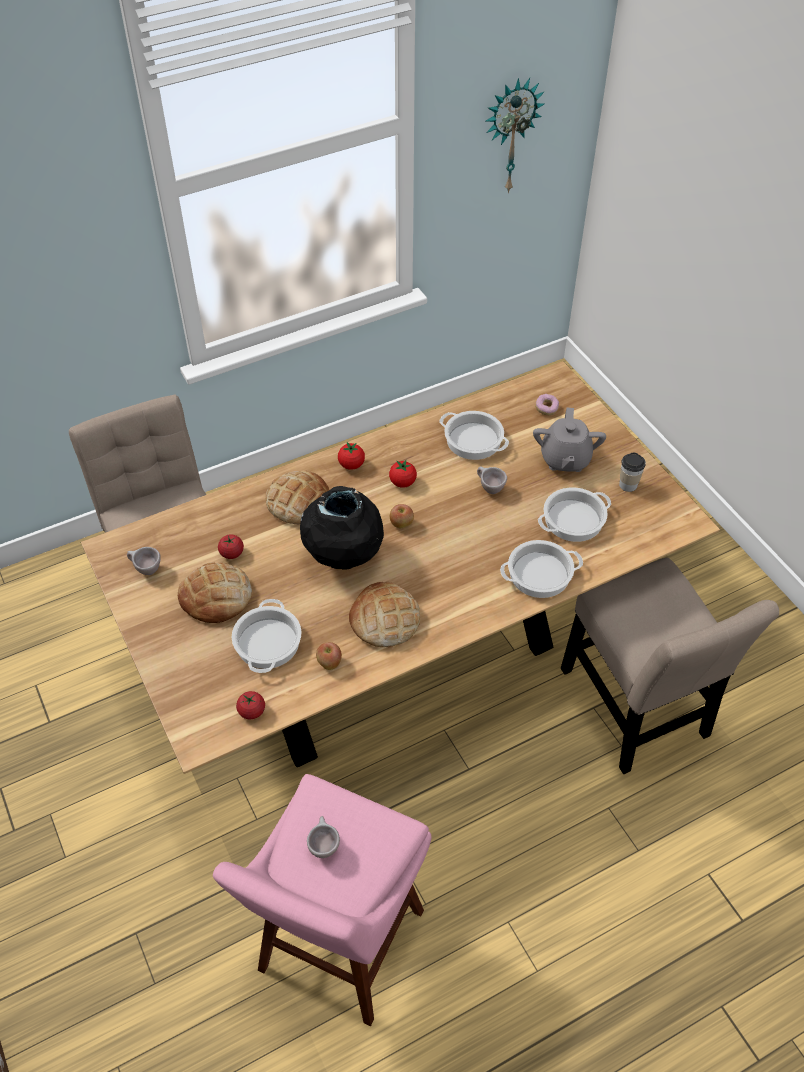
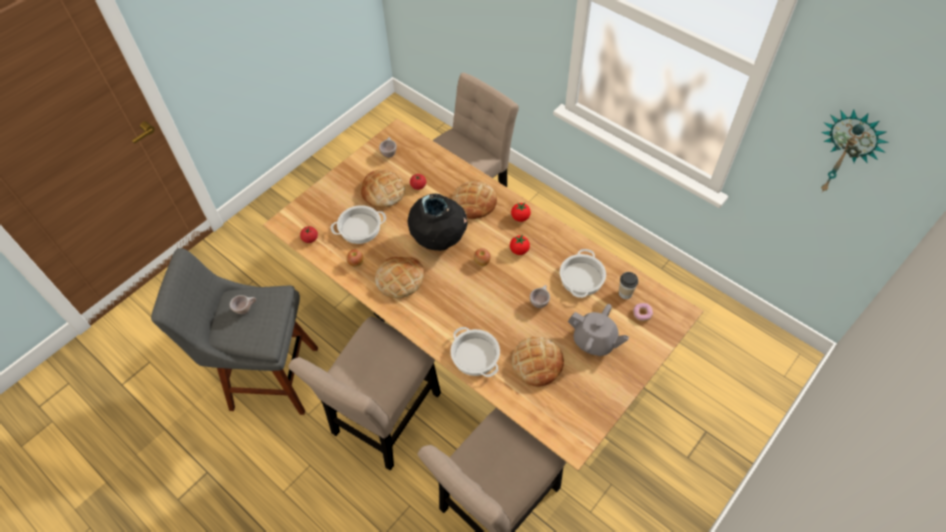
camera: 70 degrees right, 5 degrees up
pink stool [213,774,431,1026] -> grey stool [151,248,318,415]
grey teapot [533,408,606,472] -> grey teapot turned 135 degrees counterclockwise [568,304,629,356]
cooking pot [538,488,611,542] -> bread [512,337,564,387]
cup [619,453,646,492] -> cup moved to [619,272,638,299]
none -> beige chair [288,316,441,470]

